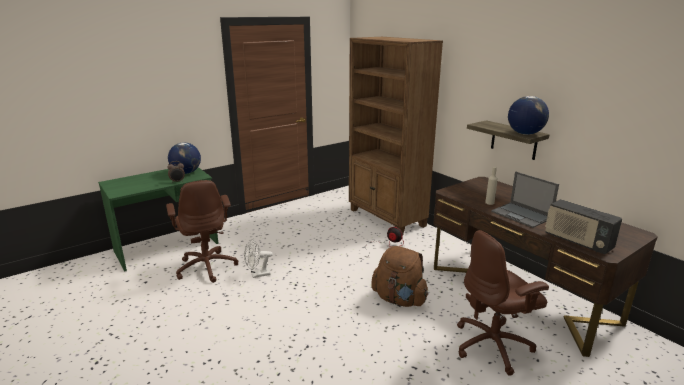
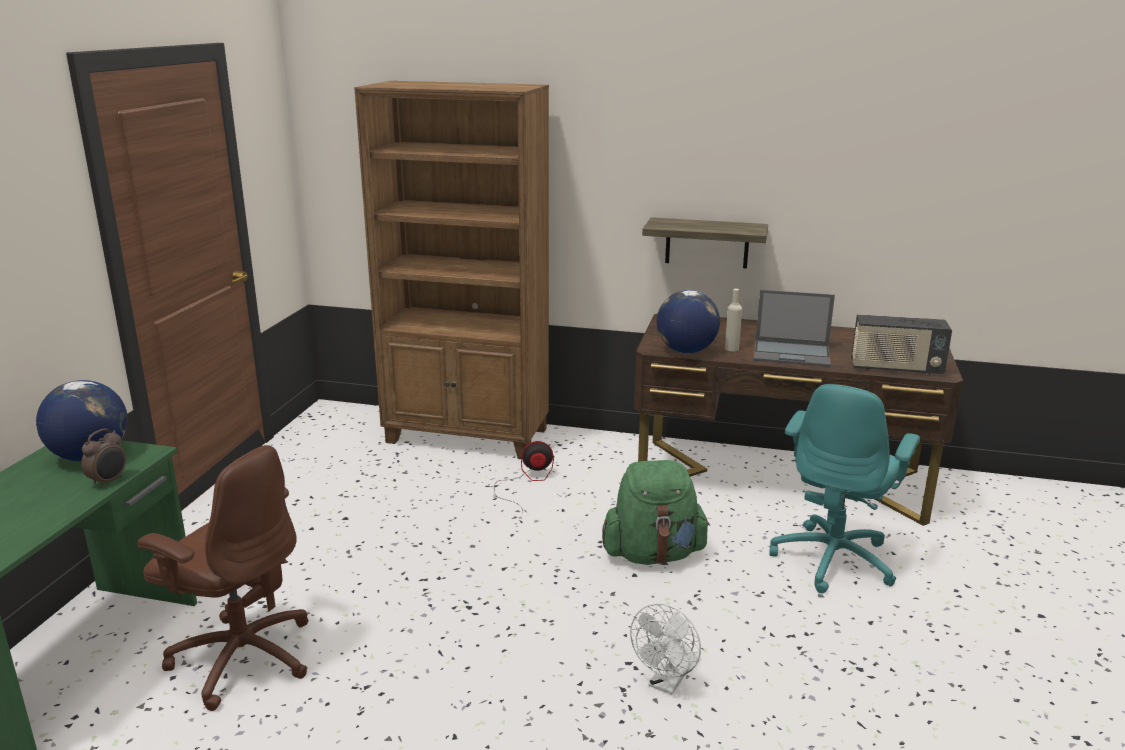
camera: 40 degrees left, 0 degrees up
white fan [244,239,273,278] -> white fan moved to [630,604,701,695]
brown backpack [371,246,428,307] -> green backpack [602,460,710,564]
brown office chair [457,230,549,376] -> turquoise office chair [769,384,920,593]
globe [508,96,549,135] -> globe moved to [657,290,720,353]

